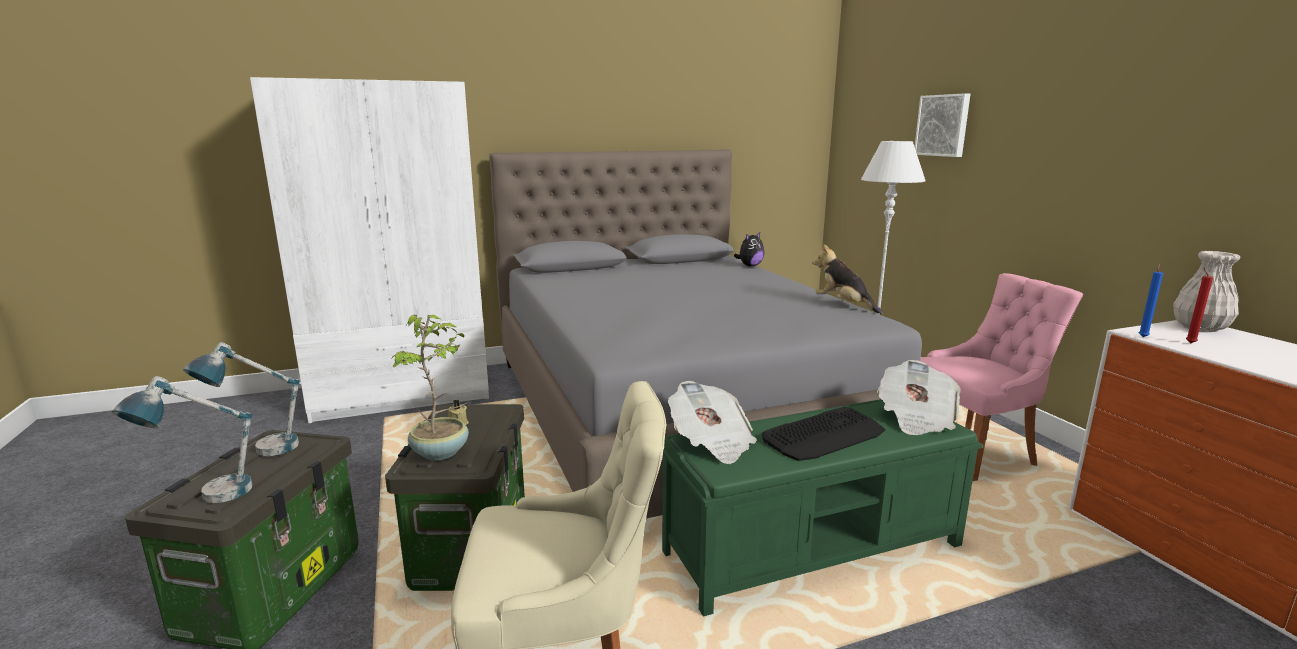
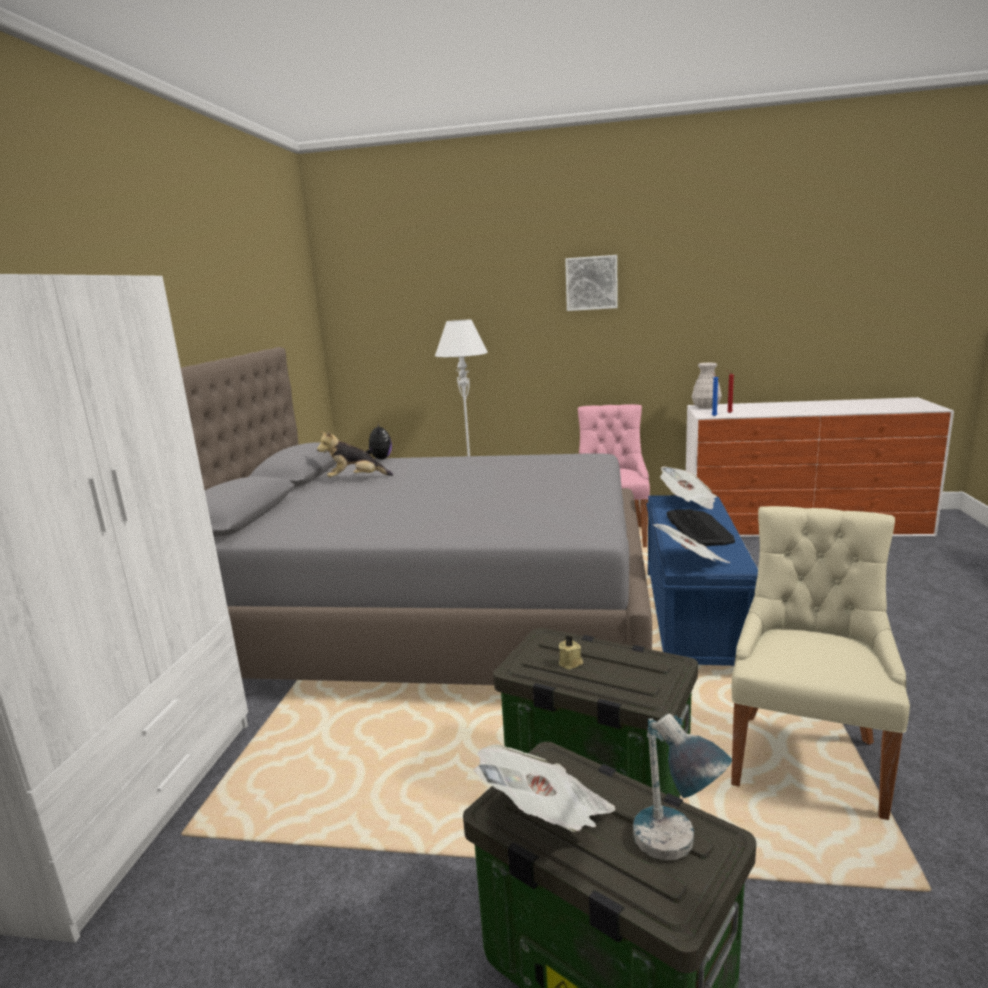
camera: 60 degrees left, 0 degrees up
table lamp [183,342,300,456] -> newspaper [473,744,616,832]
potted plant [390,315,469,460] -> none
green bench [662,399,983,616] -> blue bench [646,495,758,666]
plush toy [812,244,883,314] -> plush toy moved to [317,431,393,477]
picture [915,93,971,157] -> picture moved to [565,255,618,311]

